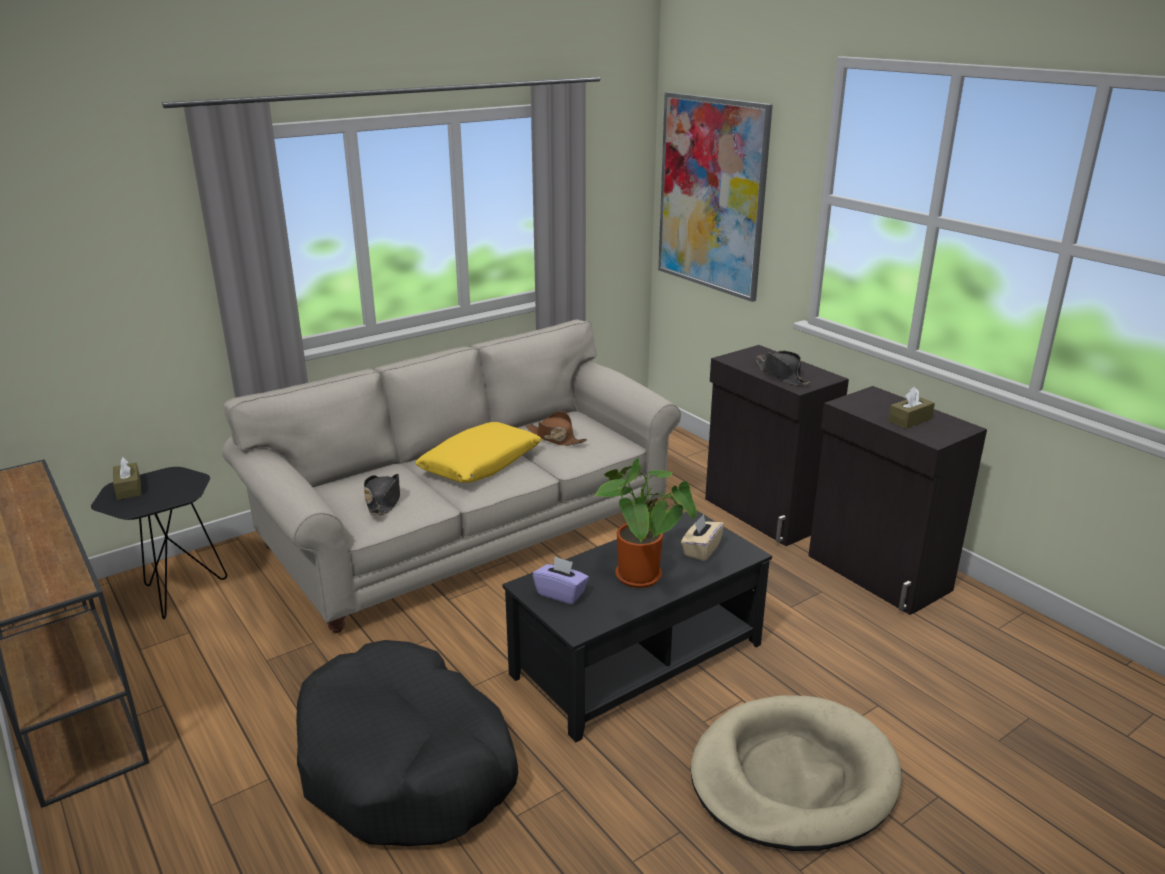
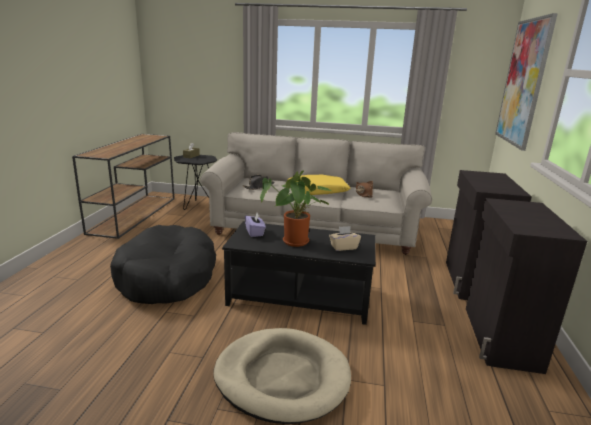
camera: 45 degrees right, 5 degrees down
black hat [755,351,811,386] -> none
brown tissue box [888,387,935,429] -> none

